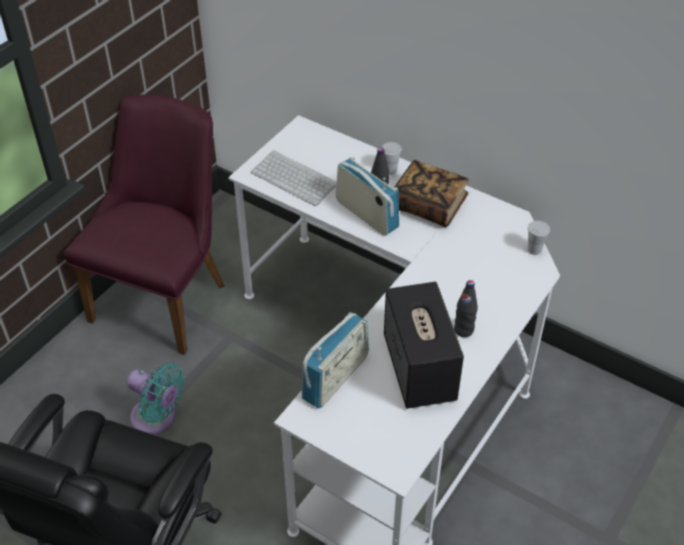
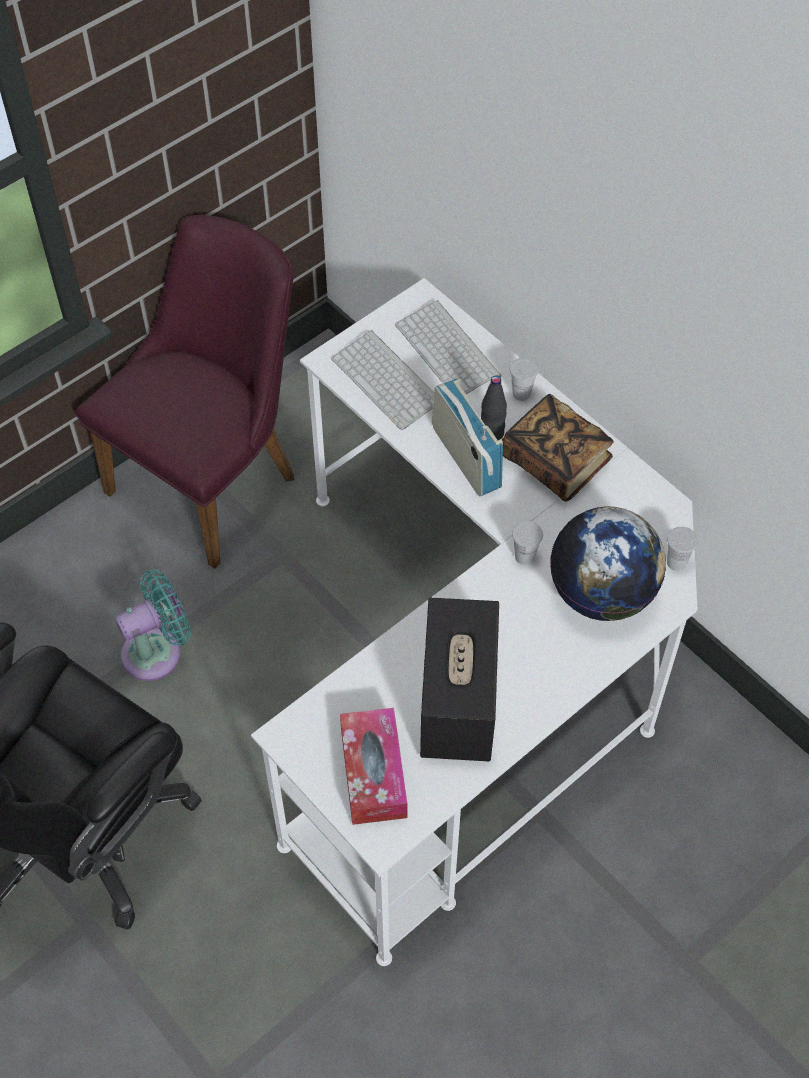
camera: 15 degrees right, 10 degrees up
turquoise fan [127,363,185,435] -> turquoise fan turned 75 degrees counterclockwise [115,569,191,681]
radio [302,312,369,408] -> none
black bottle [454,280,478,337] -> none
none -> tissue box [340,708,407,825]
none -> keyboard [395,300,501,394]
none -> white cup [512,521,543,565]
none -> globe [550,506,666,621]

